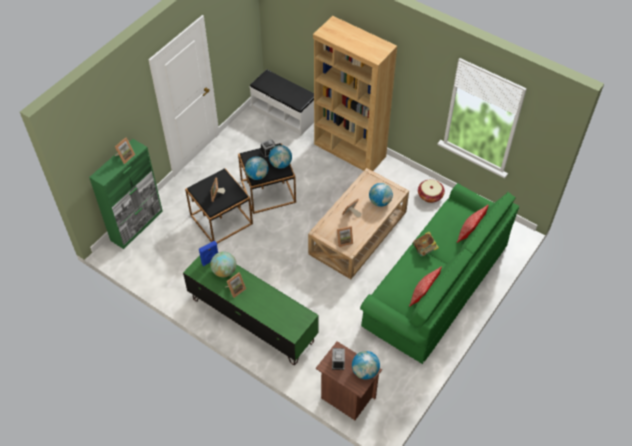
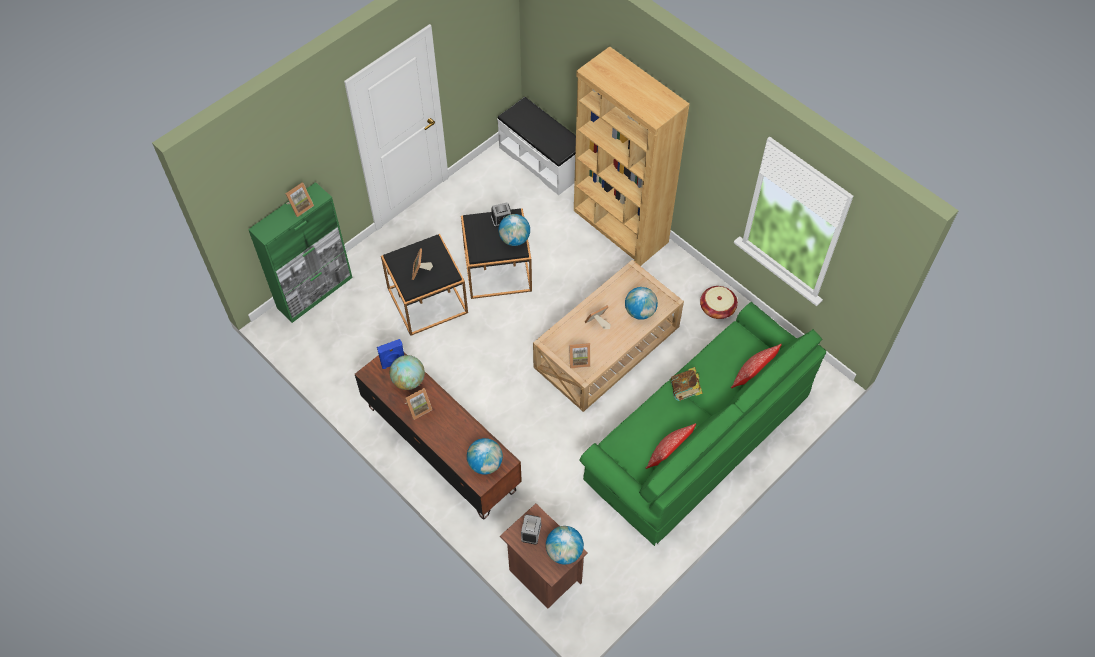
camera: 10 degrees right, 5 degrees up
green tv stand [183,255,319,366] -> brown tv stand [355,352,522,520]
globe [245,156,269,180] -> globe moved to [467,438,503,475]

